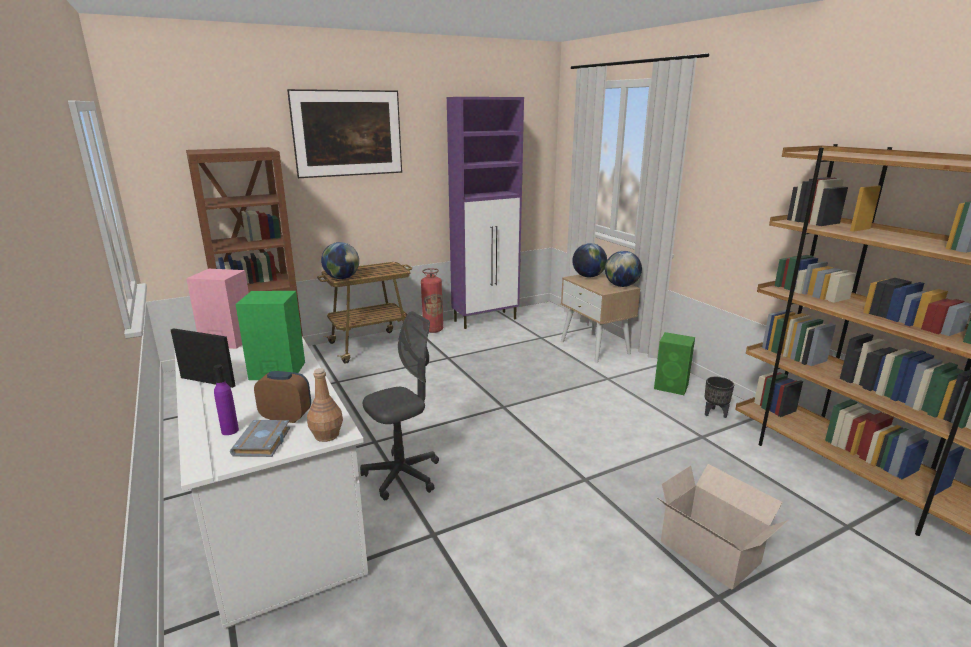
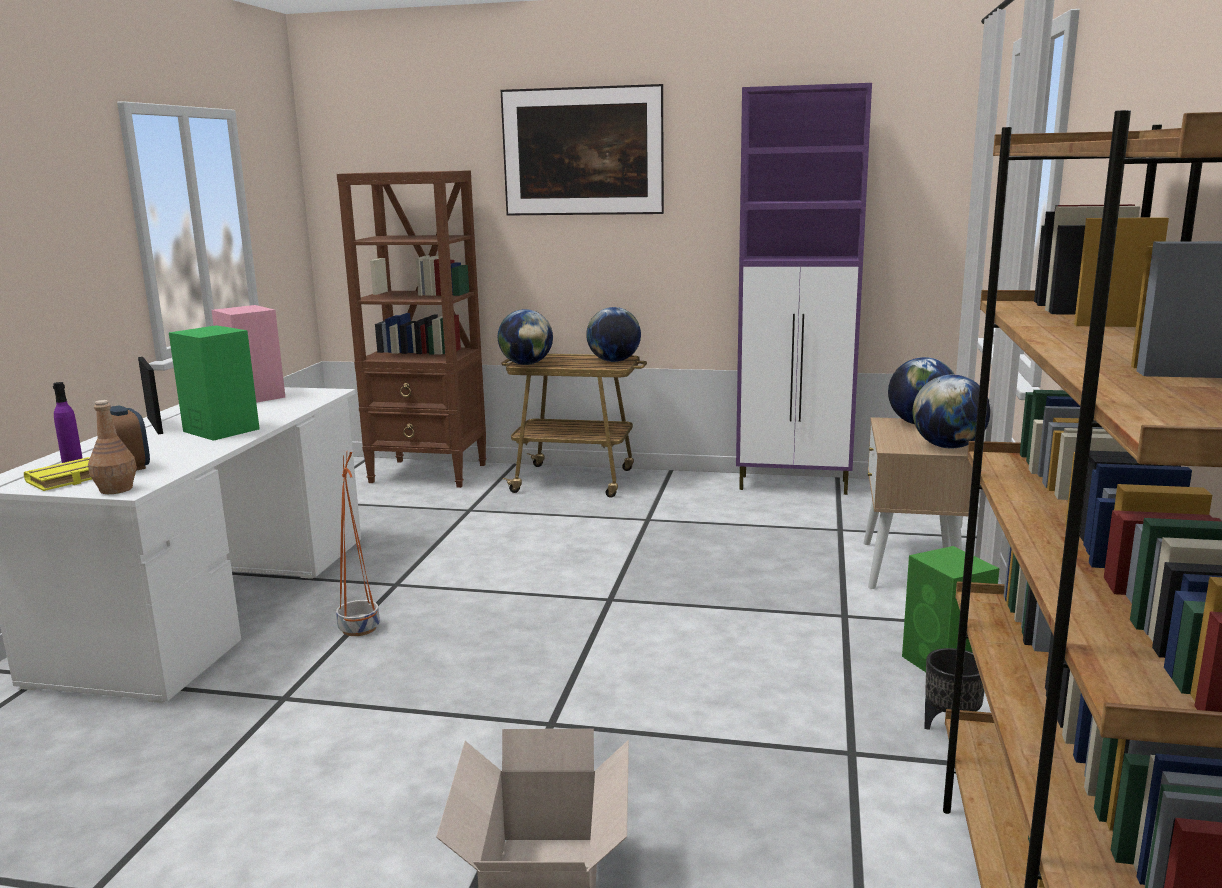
camera: 40 degrees right, 5 degrees down
grey book [230,420,290,457] -> yellow book [24,457,92,491]
grey office chair [360,311,439,500] -> orange planter [336,452,380,636]
fire extinguisher [421,268,443,333] -> none
none -> globe [586,307,641,362]

